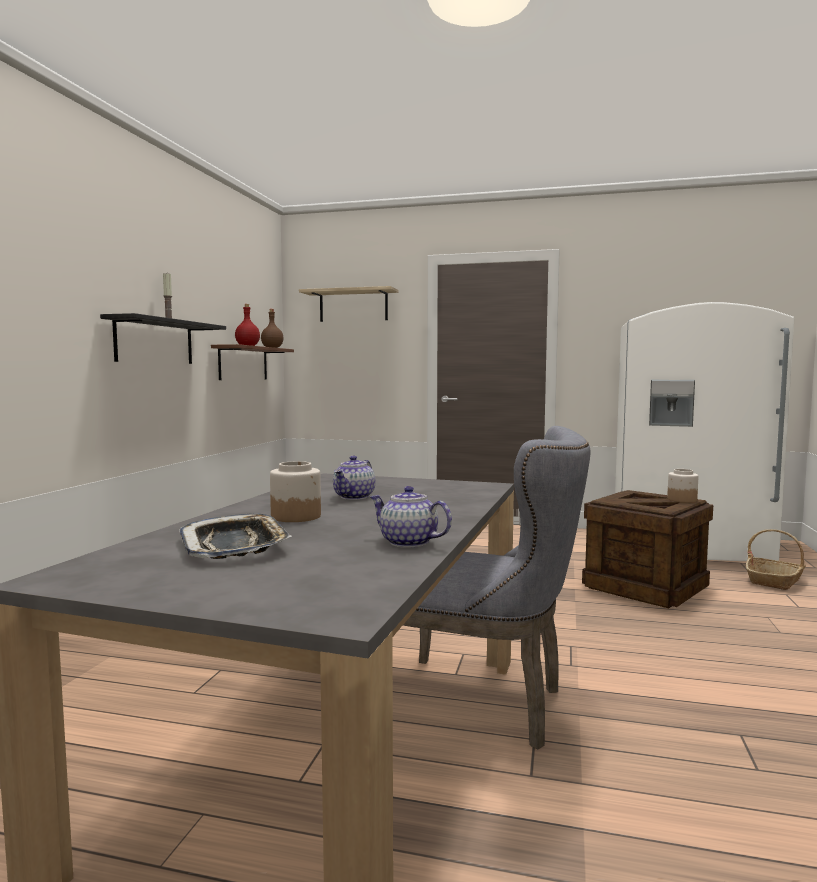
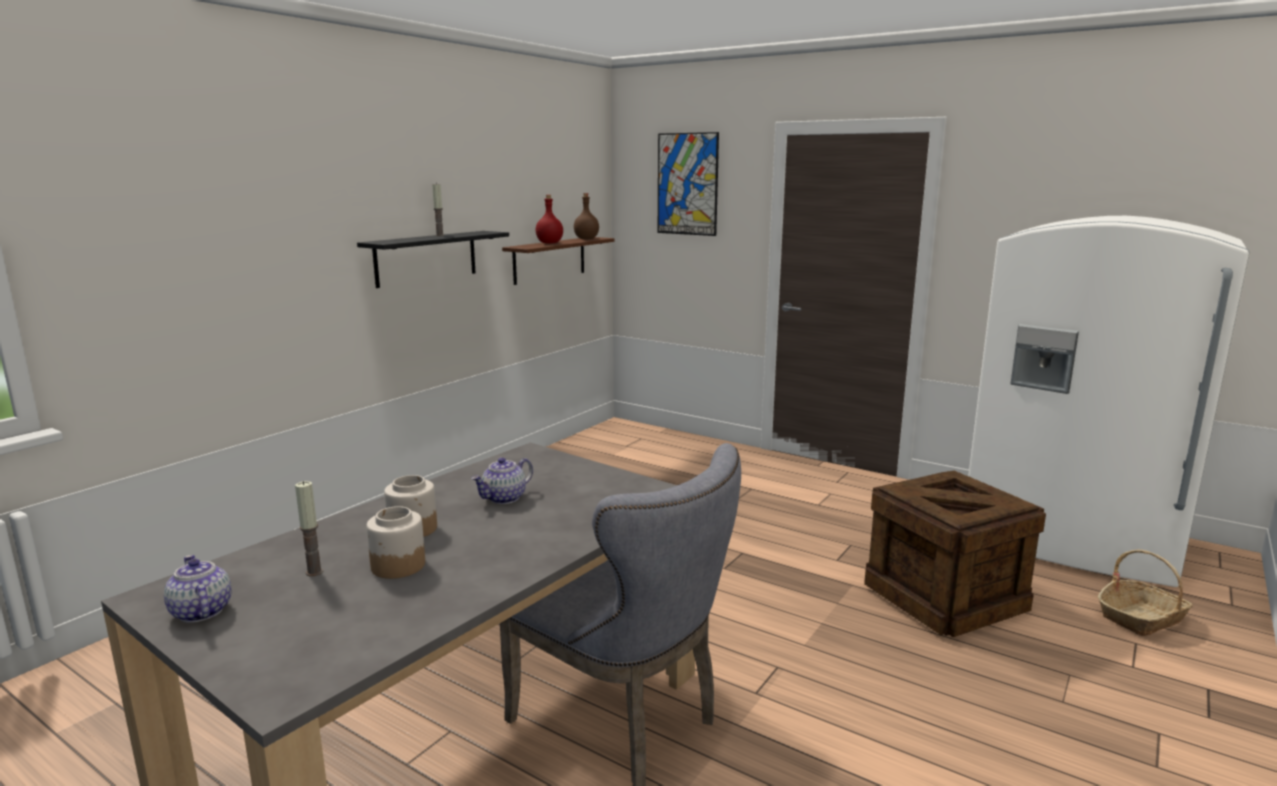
camera: 20 degrees right, 10 degrees up
tray [180,514,292,559] -> candle [295,481,323,576]
shelf [299,286,398,322] -> picture [658,132,719,236]
teapot [370,486,452,548] -> teapot moved to [164,555,232,623]
jar [667,469,698,502] -> jar moved to [366,506,425,579]

